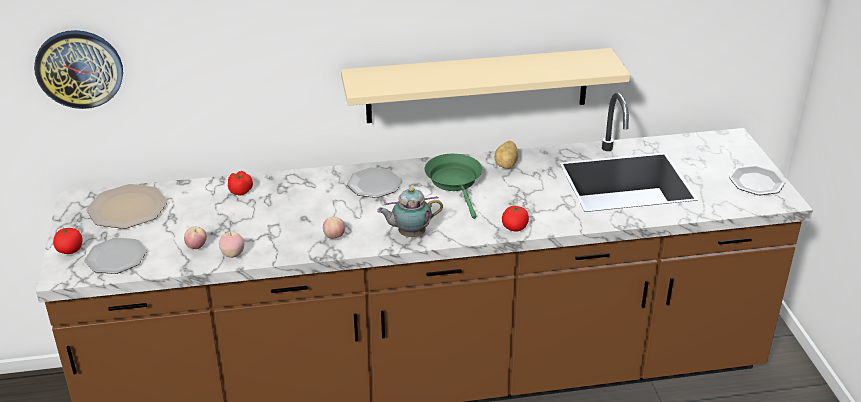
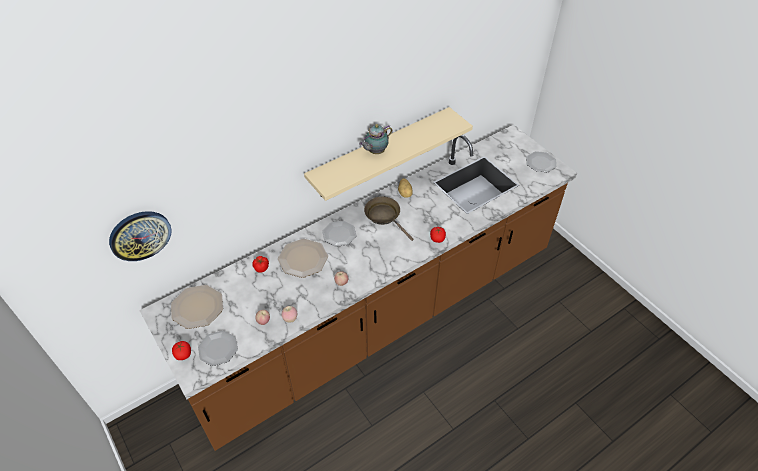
camera: 25 degrees left, 15 degrees up
teapot [377,187,443,237] -> teapot moved to [359,124,392,154]
green frying pan [425,154,482,219] -> brown frying pan [364,197,414,241]
none -> plate [278,238,328,278]

